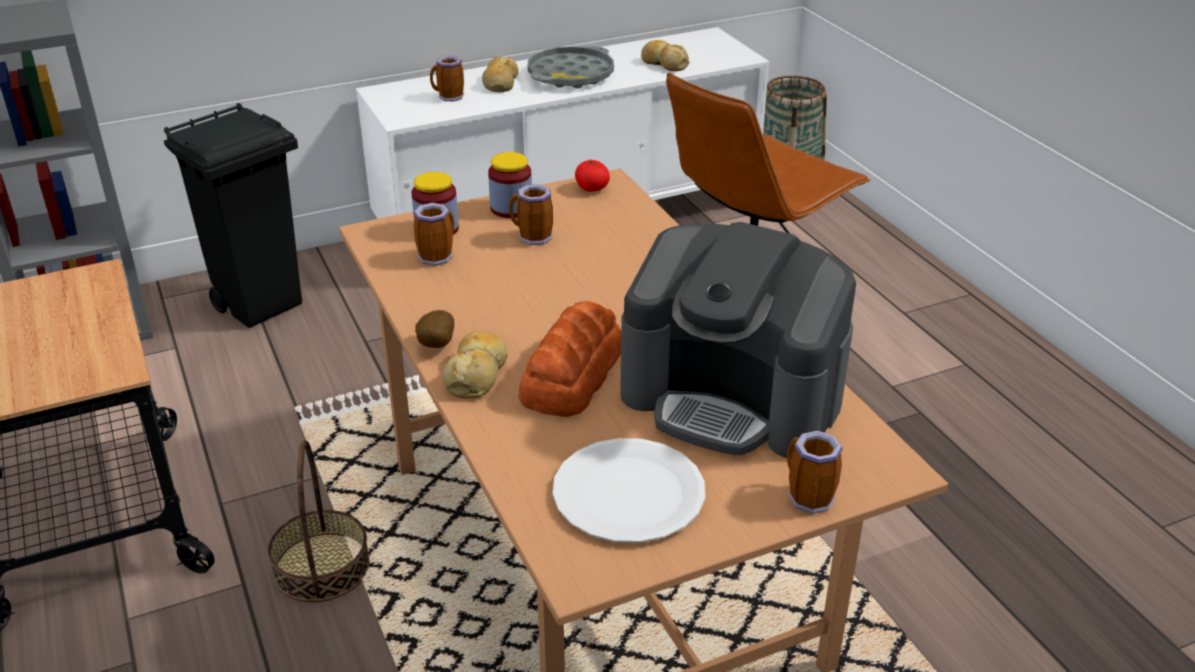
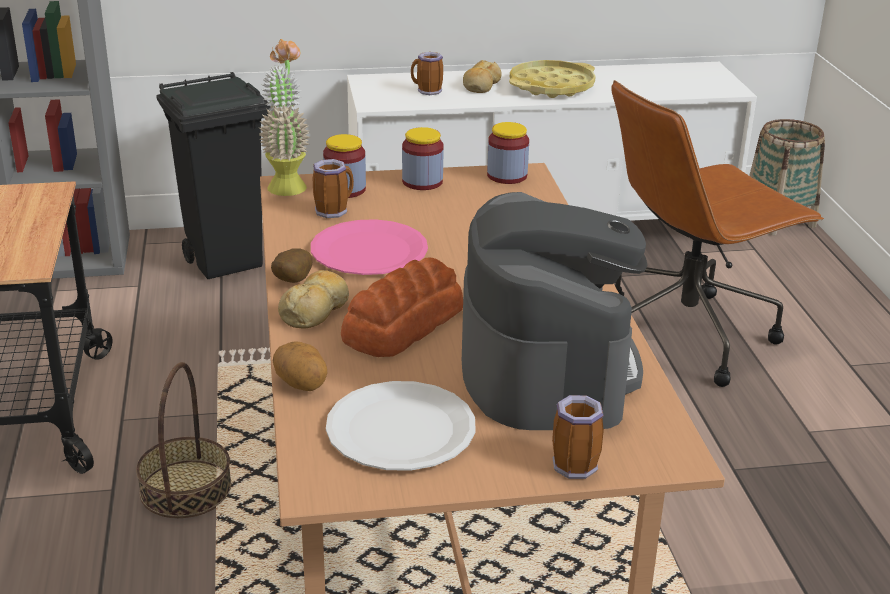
camera: 15 degrees right, 5 degrees down
mug [509,184,553,245] -> none
grey tray [528,46,614,89] -> yellow tray [509,60,596,98]
tomato [575,160,610,192] -> jar [487,122,529,184]
coffee machine [620,222,856,458] -> coffee machine turned 135 degrees counterclockwise [462,192,647,430]
bread [641,40,690,71] -> none
none -> potted plant [259,39,311,196]
none -> potato [273,341,327,391]
none -> pink plate [311,219,428,275]

